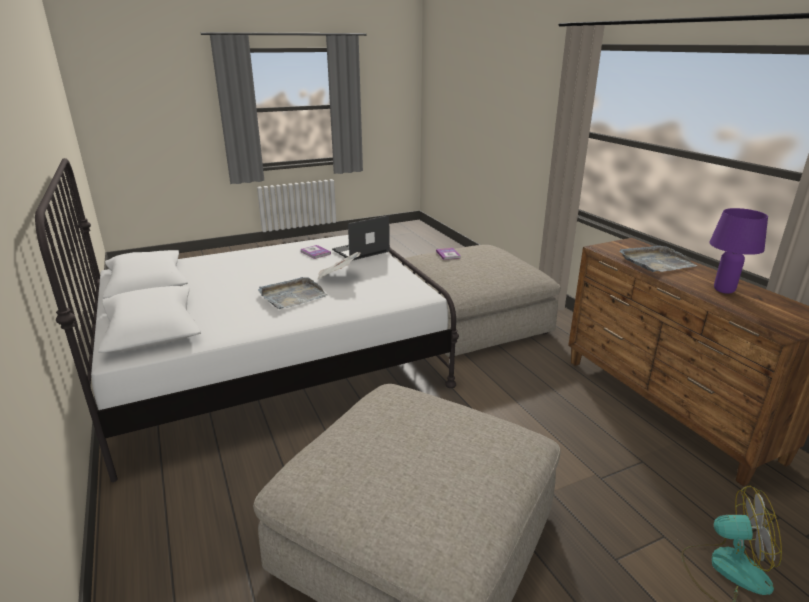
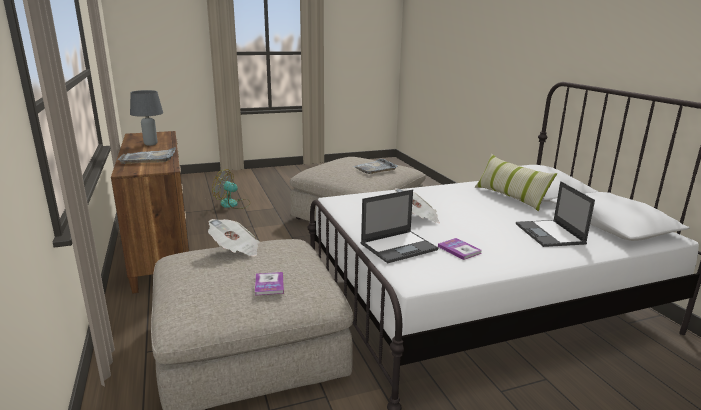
camera: 175 degrees left, 5 degrees down
grey tray [258,277,328,309] -> grey tray moved to [353,158,398,174]
purple table lamp [709,208,768,294] -> grey table lamp [130,90,163,146]
none -> newspaper [208,219,260,257]
none -> pillow [475,154,557,211]
none -> laptop [516,181,595,247]

